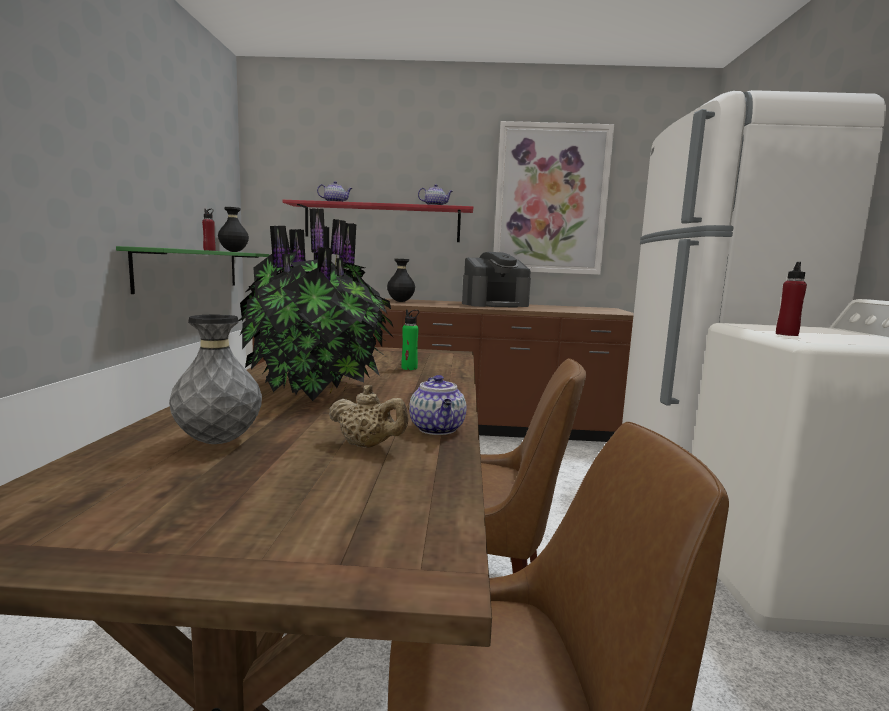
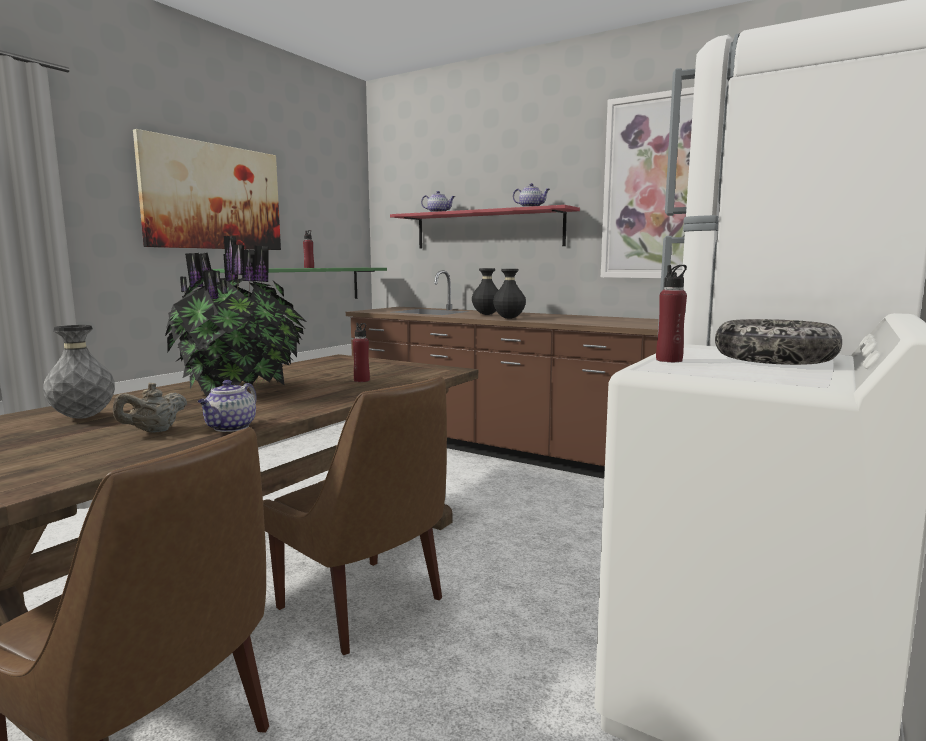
camera: 30 degrees right, 0 degrees up
black vase [218,207,249,252] -> black vase moved to [493,269,526,319]
beige teapot [328,385,408,448] -> beige teapot turned 75 degrees clockwise [113,383,187,433]
green bottle [401,309,419,370] -> red bottle [353,323,370,382]
coffee machine [462,252,531,307] -> none
none -> picture [133,129,281,250]
none -> bowl [715,319,842,365]

